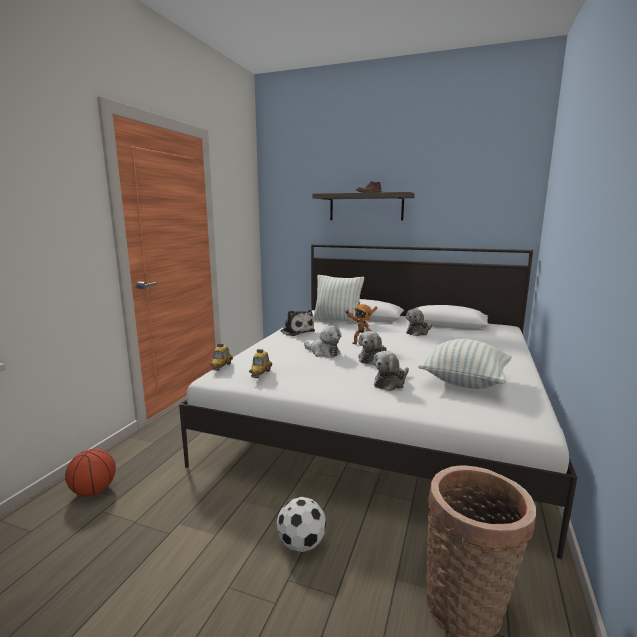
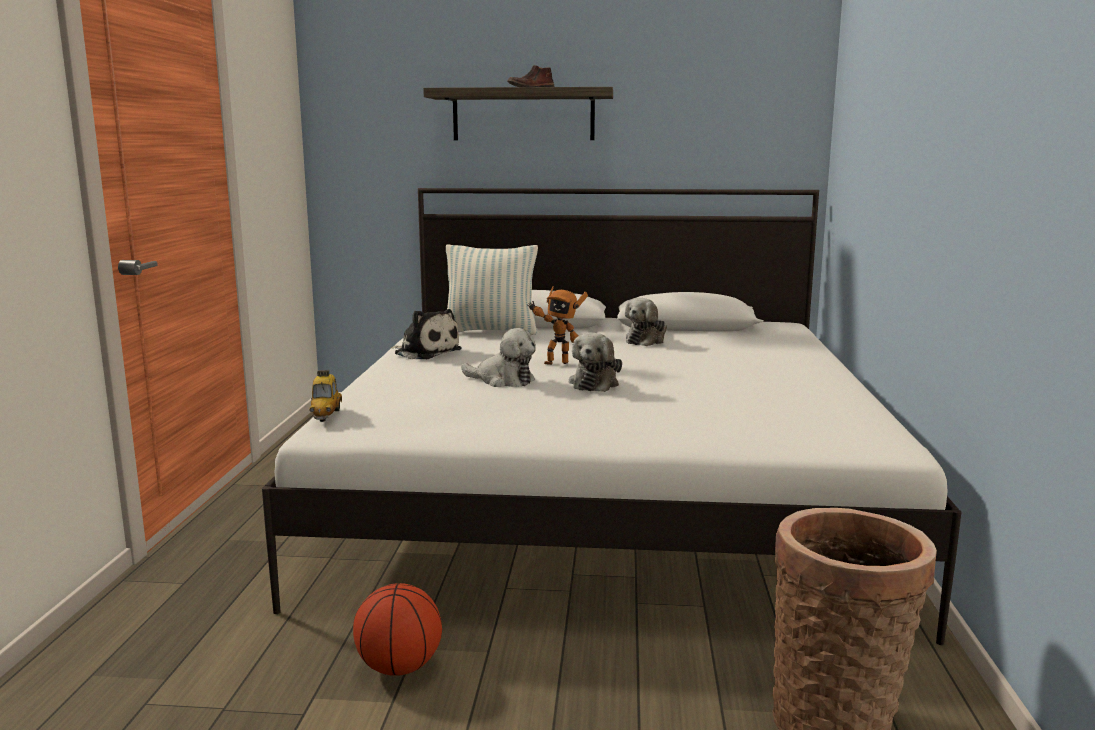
camera: 15 degrees left, 0 degrees up
basketball [65,449,116,496] -> basketball moved to [353,583,442,676]
toy car [249,349,272,378] -> none
football [277,497,326,552] -> none
plush toy [373,351,409,391] -> none
pillow [418,339,512,389] -> none

